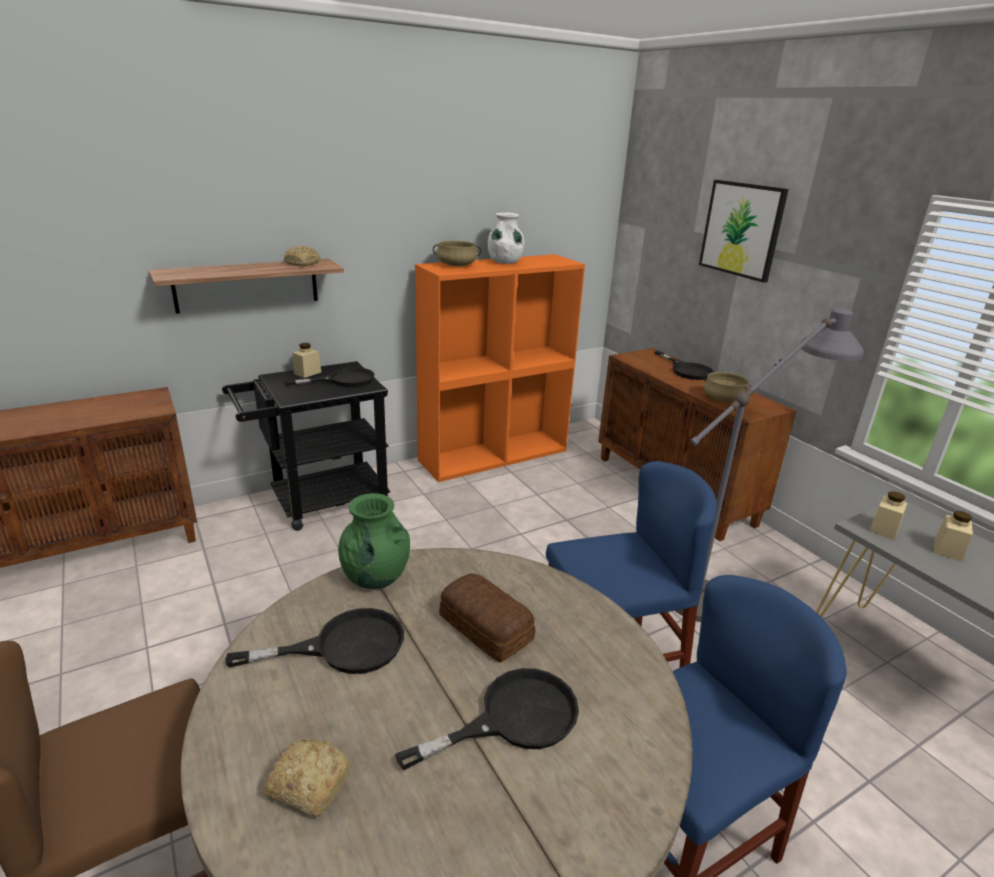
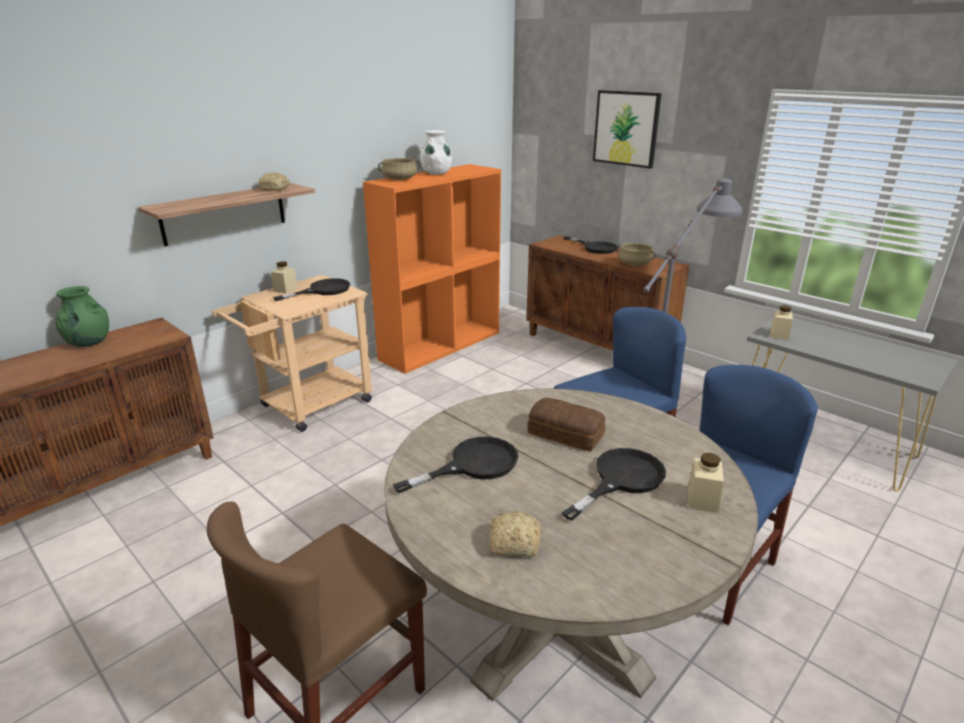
camera: 15 degrees left, 0 degrees up
black cart [222,361,390,531] -> beige cart [212,275,372,432]
green vase [338,493,410,589] -> green vase moved to [56,286,109,347]
beige jar [934,511,973,562] -> beige jar moved to [688,453,724,513]

